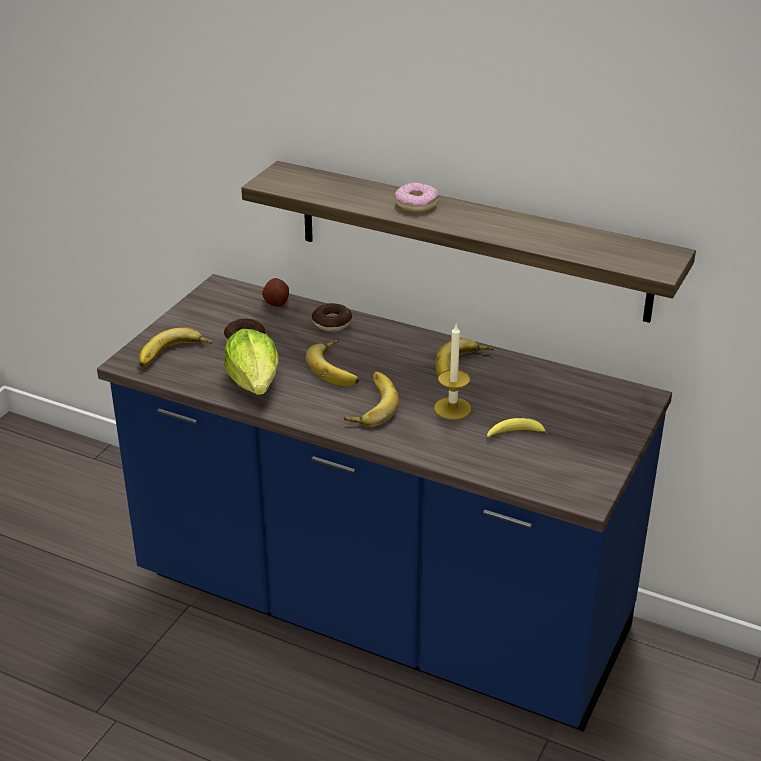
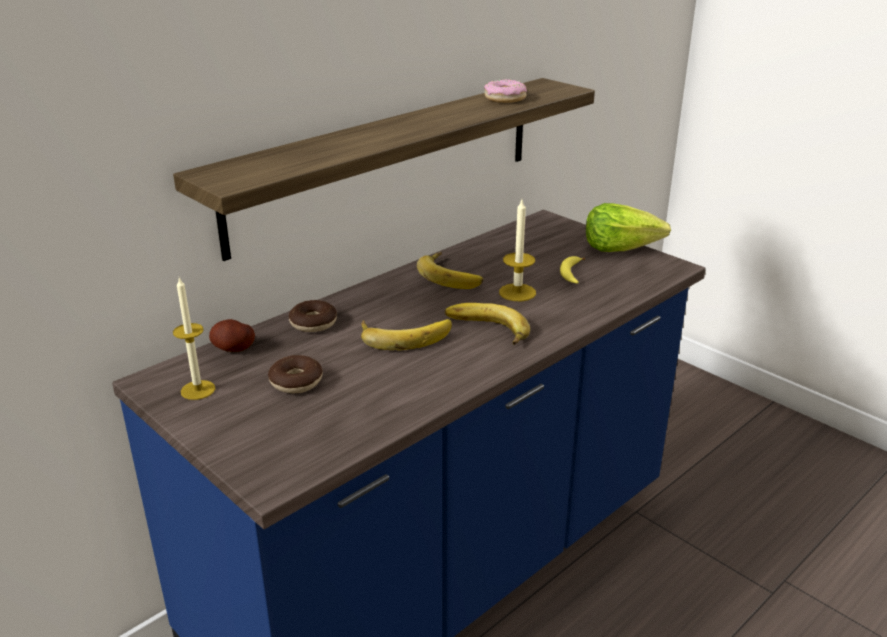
camera: 70 degrees left, 5 degrees down
banana [139,328,212,367] -> none
lettuce [224,329,279,395] -> lettuce moved to [586,203,671,252]
donut [395,183,438,212] -> donut moved to [484,79,527,103]
none -> candle [173,277,215,400]

